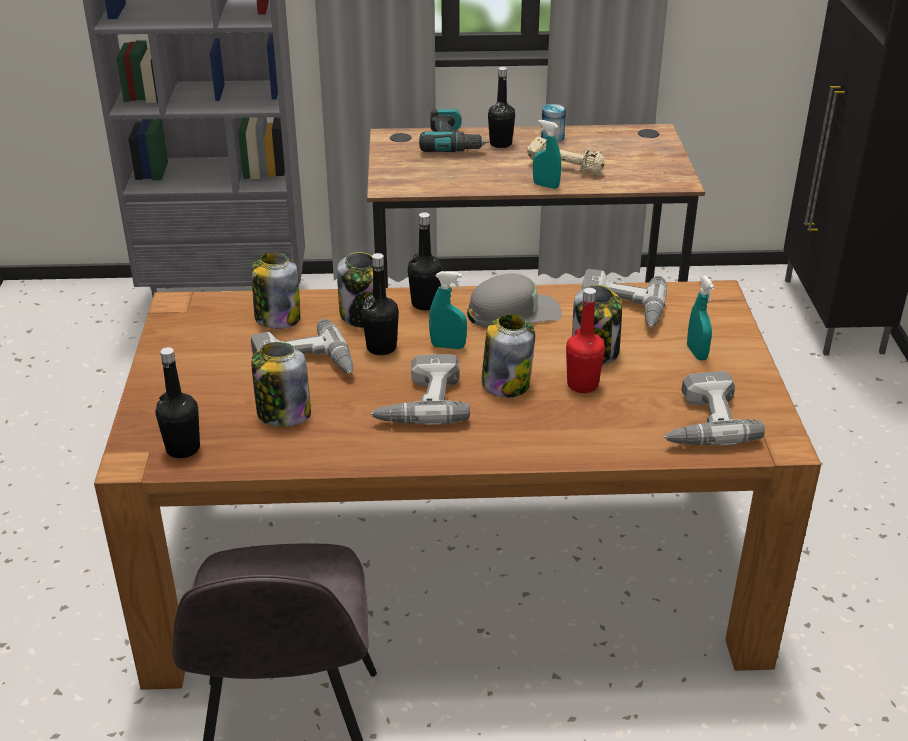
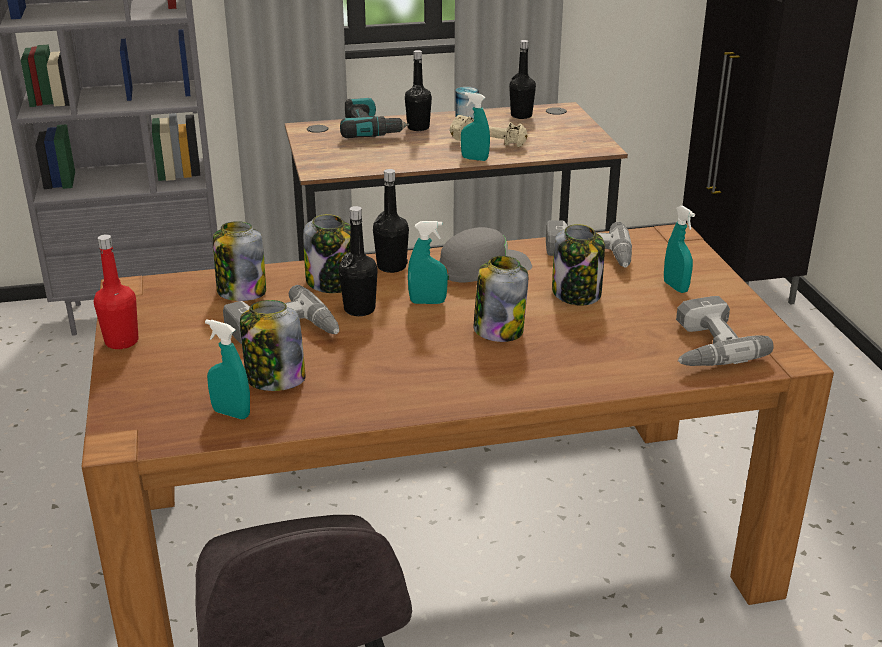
camera: 10 degrees left, 5 degrees down
black bottle [155,347,200,458] -> black bottle moved to [509,40,536,119]
power drill [370,354,470,425] -> none
red bottle [566,288,605,393] -> red bottle moved to [94,234,138,349]
none -> turquoise spray bottle [205,319,250,419]

